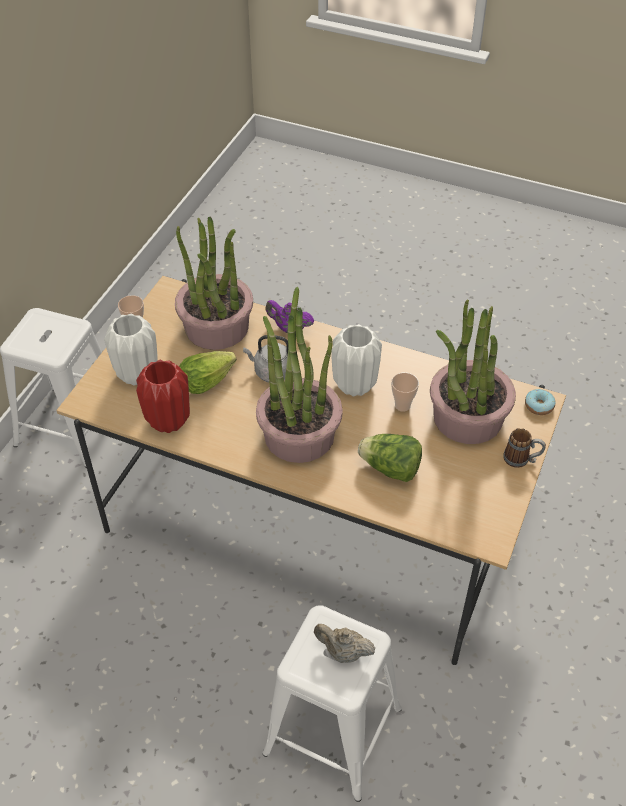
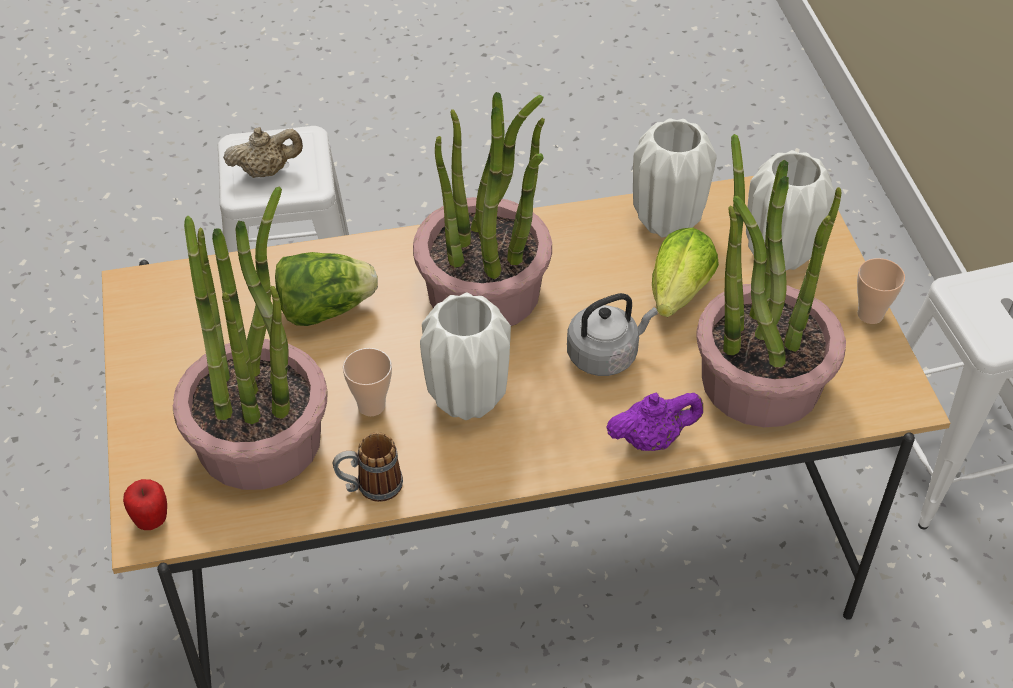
camera: 145 degrees right, 0 degrees up
red vase [136,360,190,433] -> white vase [633,118,717,237]
mug [503,428,546,468] -> mug moved to [333,433,403,502]
donut [525,389,556,415] -> apple [123,479,167,530]

